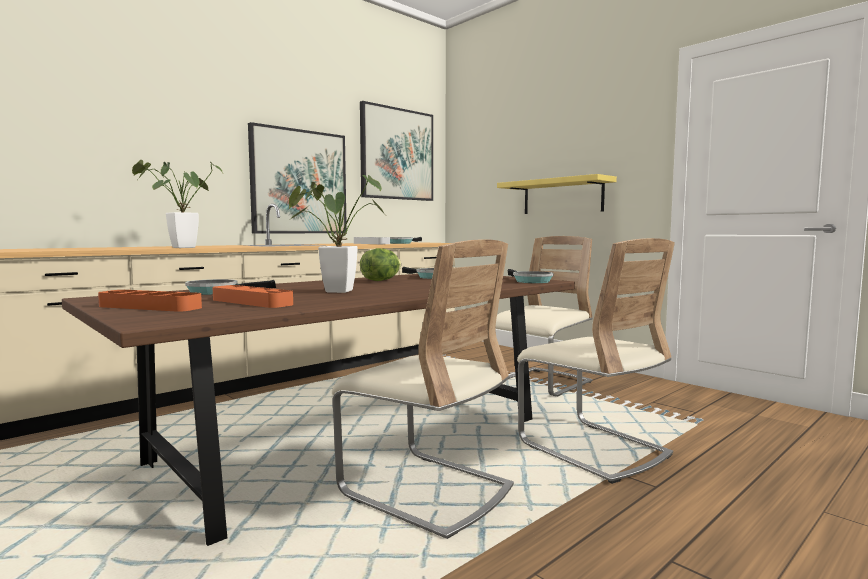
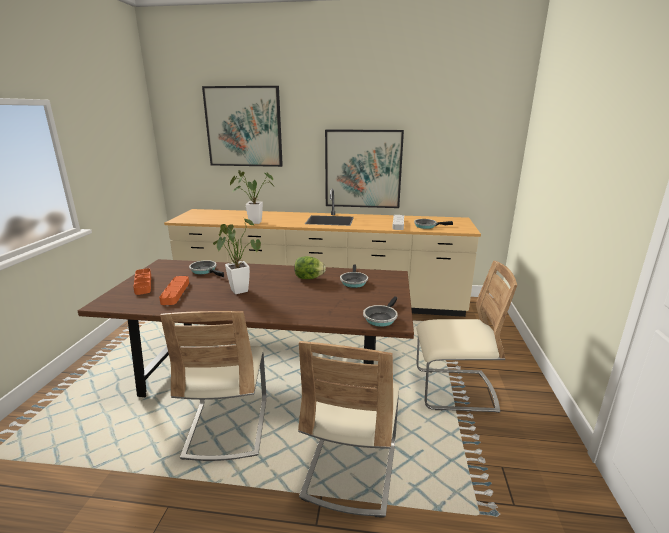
camera: 50 degrees right, 15 degrees up
picture [360,101,433,201] -> picture moved to [202,86,283,167]
yellow shelf [497,174,617,214] -> none

